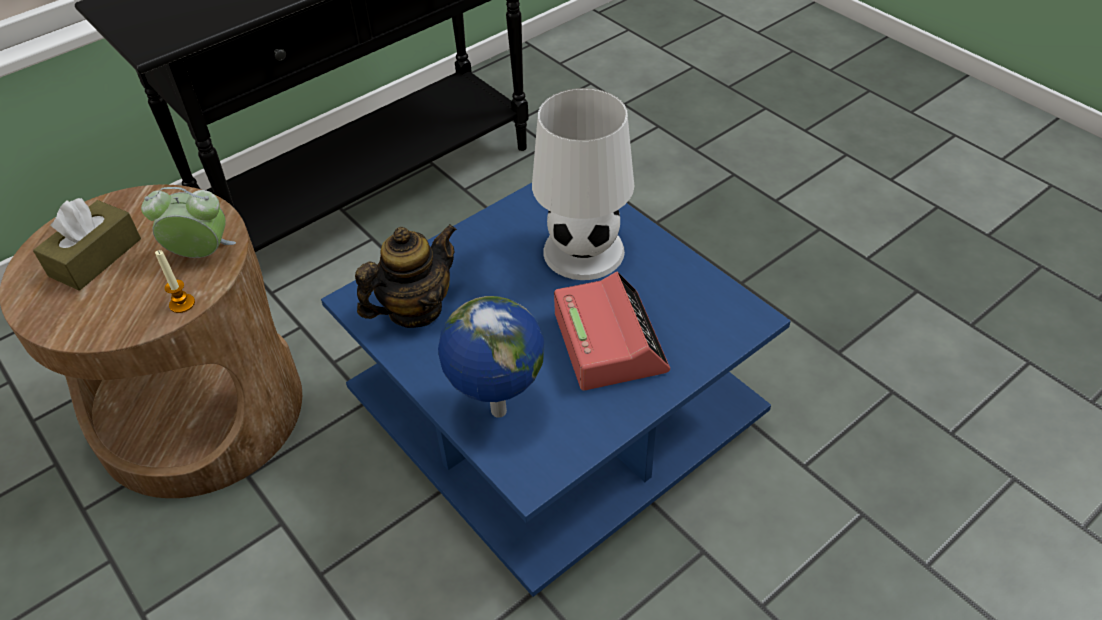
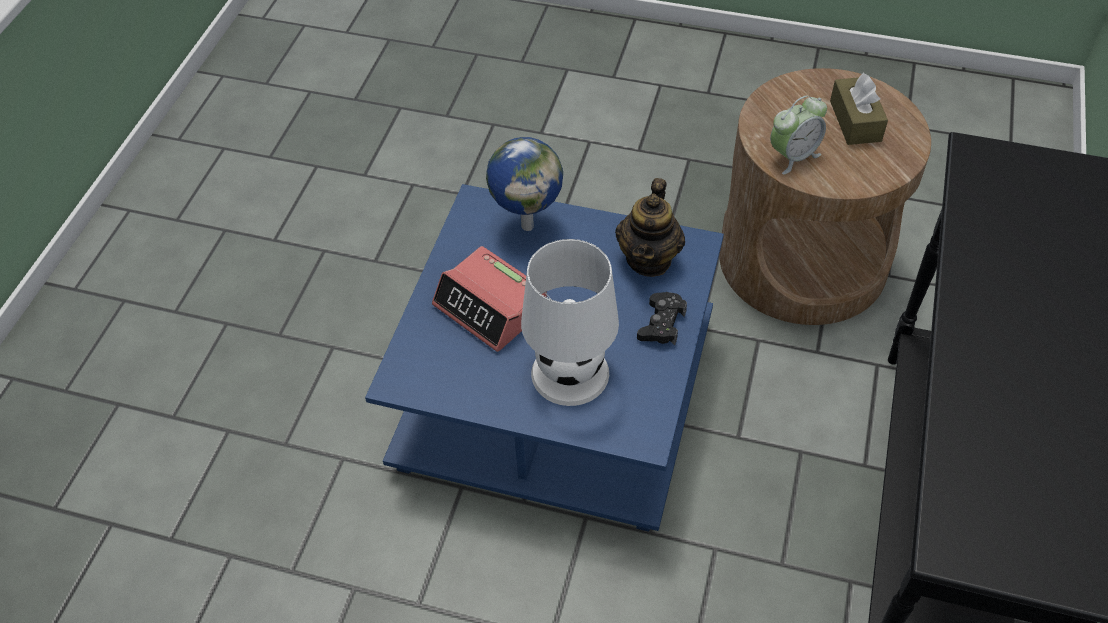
camera: 145 degrees right, 5 degrees up
candle [155,250,195,313] -> none
none -> black game controller [637,292,687,345]

